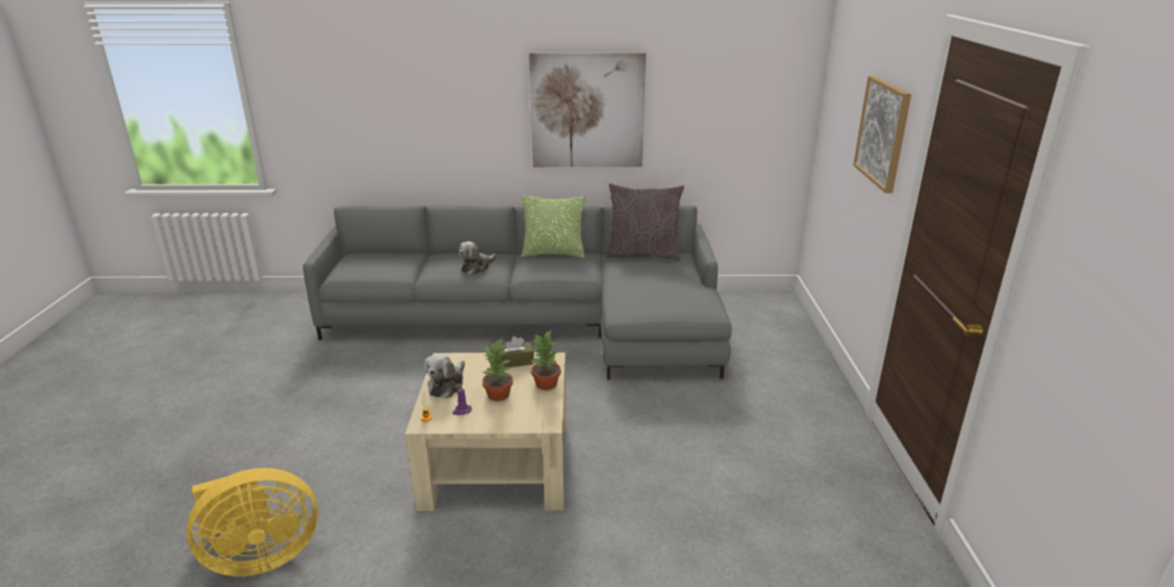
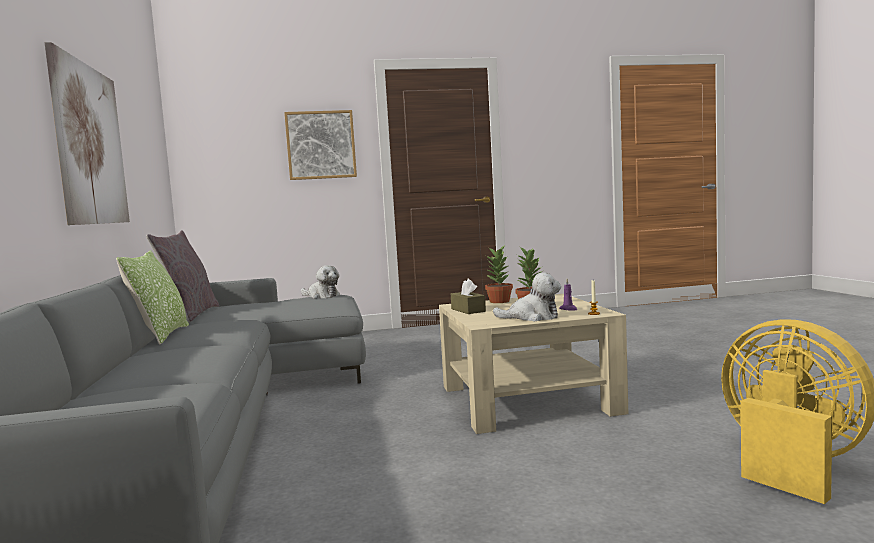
camera: 100 degrees left, 20 degrees down
plush toy [459,241,497,275] -> plush toy moved to [301,265,340,299]

